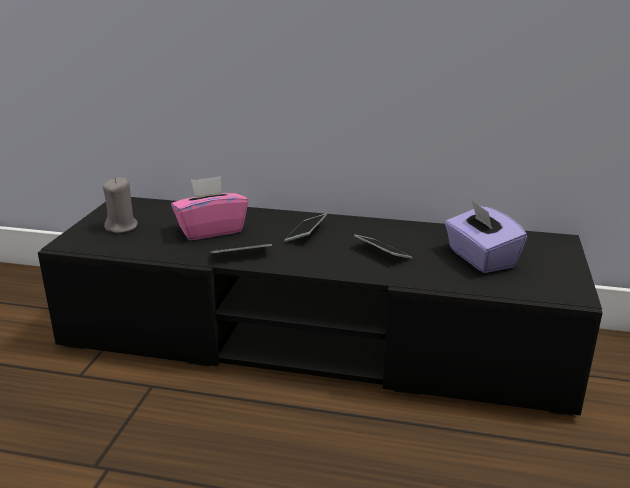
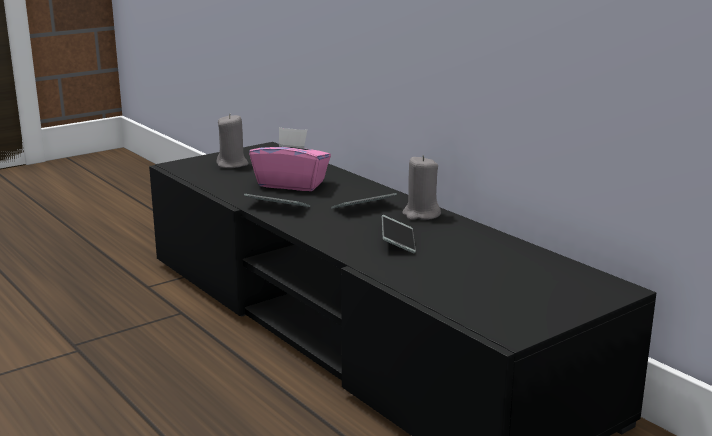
camera: 40 degrees right, 5 degrees down
purple tissue box [445,200,527,273] -> none
none -> grey candle [402,155,441,220]

